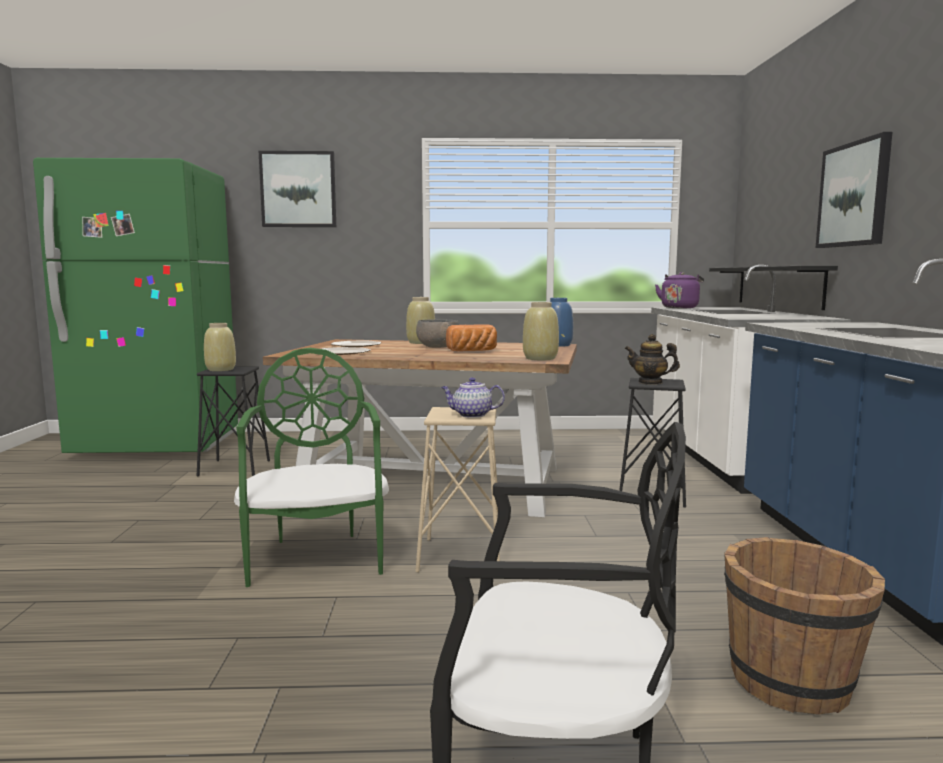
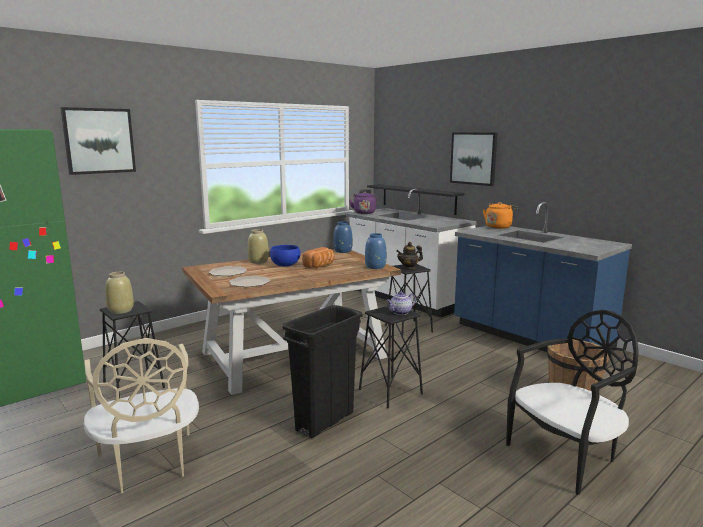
camera: 40 degrees left, 5 degrees up
green chair [234,348,389,587] -> black trash can [282,305,363,438]
grey bowl [416,319,460,348] -> blue bowl [270,245,300,267]
beige stool [416,407,500,572] -> black stool [359,306,423,408]
beige vase [523,302,559,360] -> blue vase [365,233,386,269]
none -> beige chair [84,338,199,494]
none -> orange kettle [483,202,518,229]

